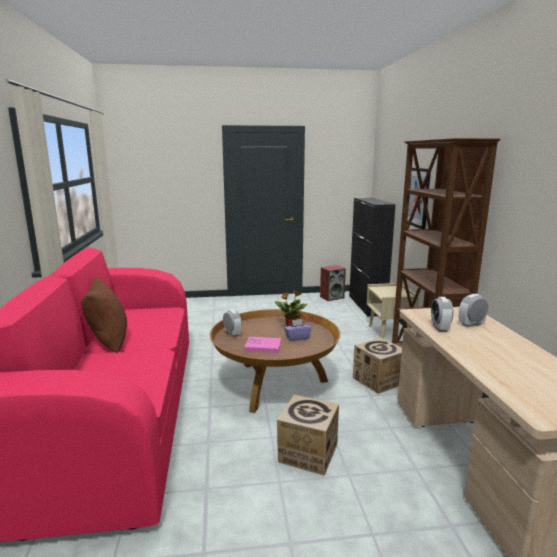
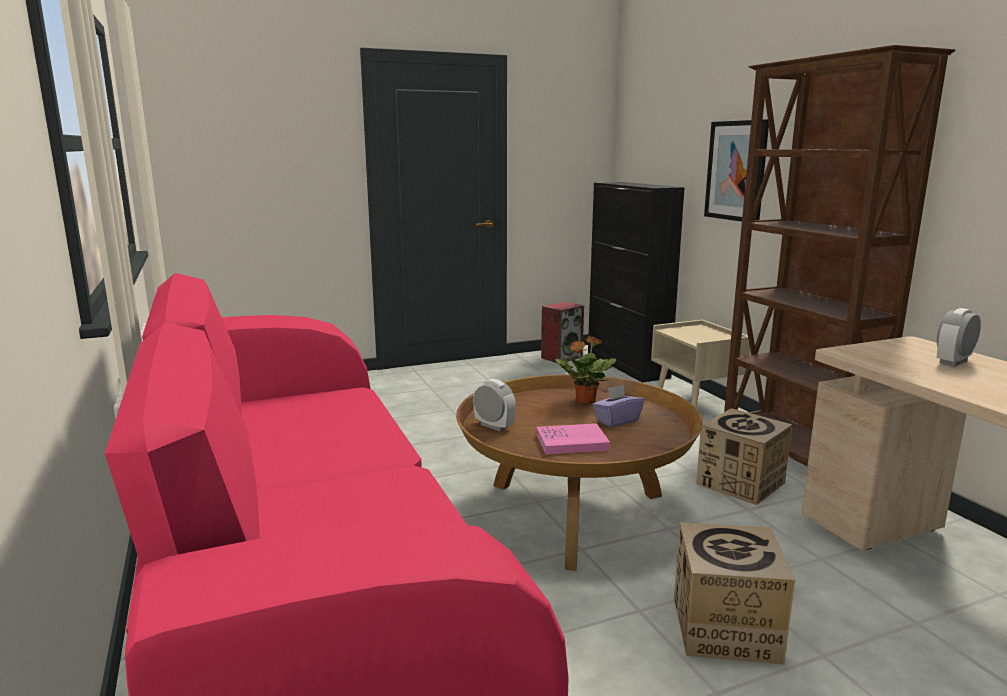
camera: 15 degrees left, 0 degrees up
brown pillow [82,278,127,353] -> none
alarm clock [431,297,454,332] -> none

